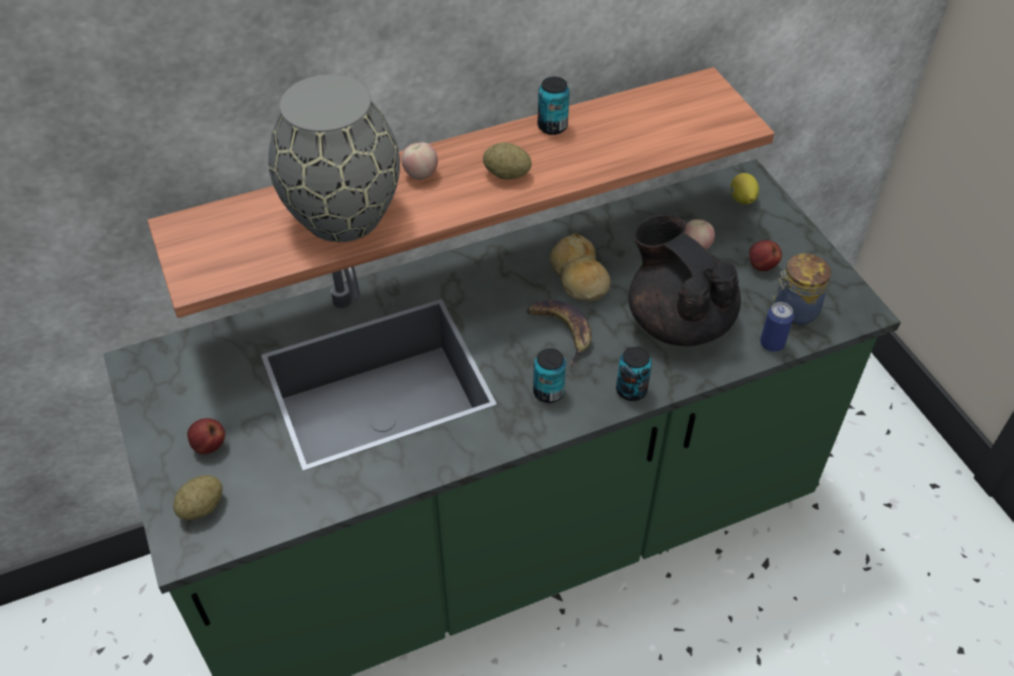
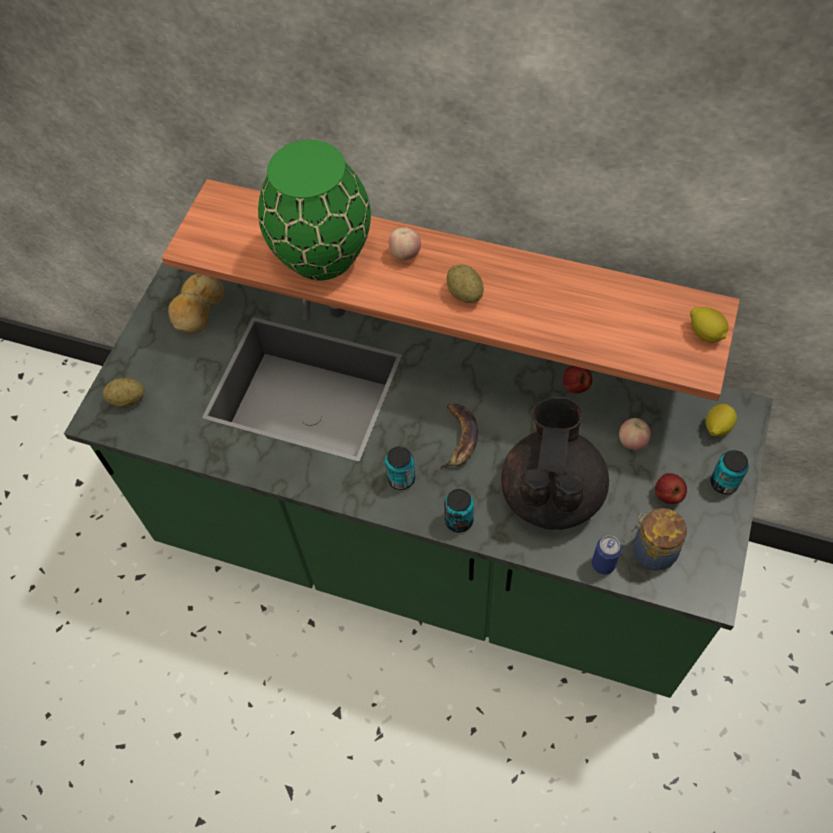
camera: 45 degrees right, 10 degrees up
apple [187,418,225,454] -> apple moved to [563,366,592,393]
grey vase [269,75,400,242] -> green vase [258,140,371,280]
can [538,77,570,135] -> can moved to [710,450,749,494]
bread [549,233,610,302] -> bread moved to [168,274,224,334]
none -> lemon [690,307,729,343]

